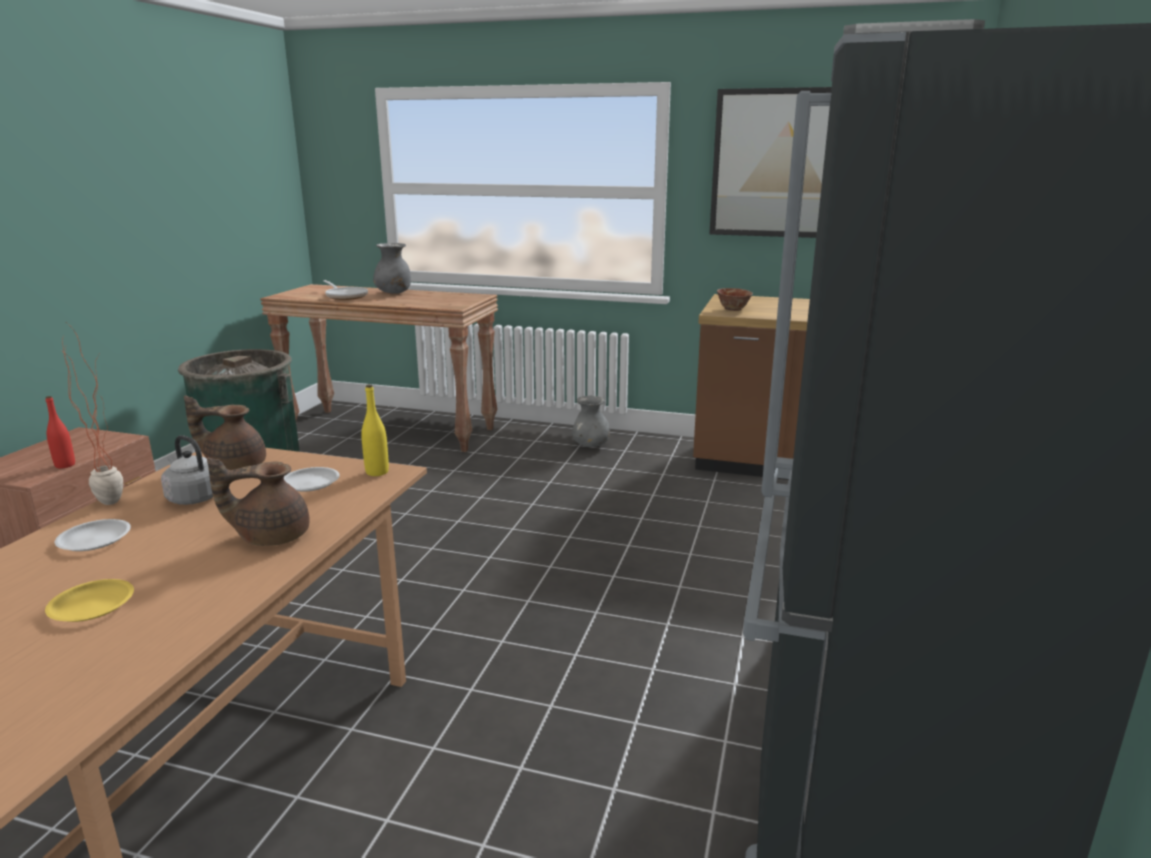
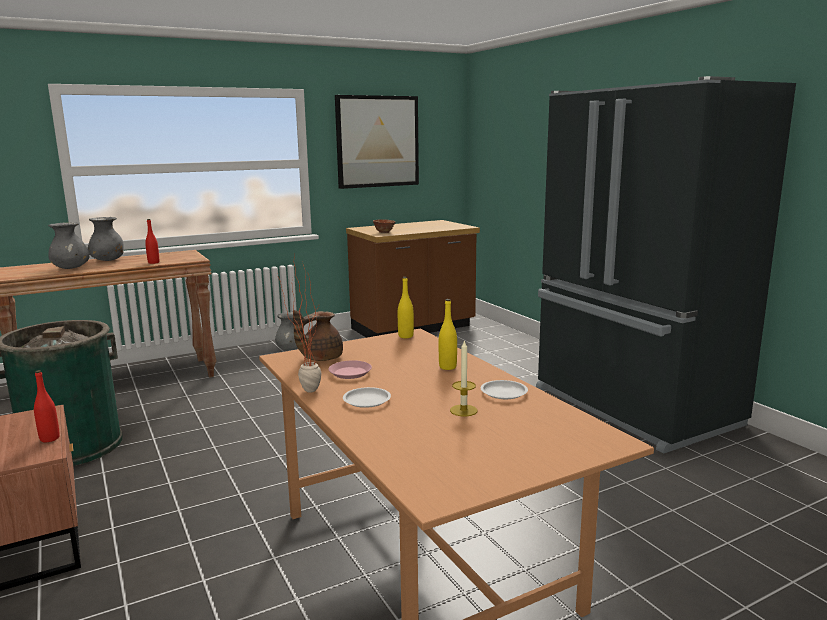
camera: 45 degrees left, 5 degrees down
yellow plate [45,579,134,622] -> candle [450,340,477,416]
grey kettle [161,435,213,505] -> pink plate [329,360,372,379]
brown teapot [207,457,310,546] -> yellow bottle [439,299,457,370]
white plate [284,467,340,491] -> white plate moved to [481,380,528,399]
frying pan [323,280,368,300] -> grey vase [48,222,90,269]
none -> red bottle [145,219,159,264]

